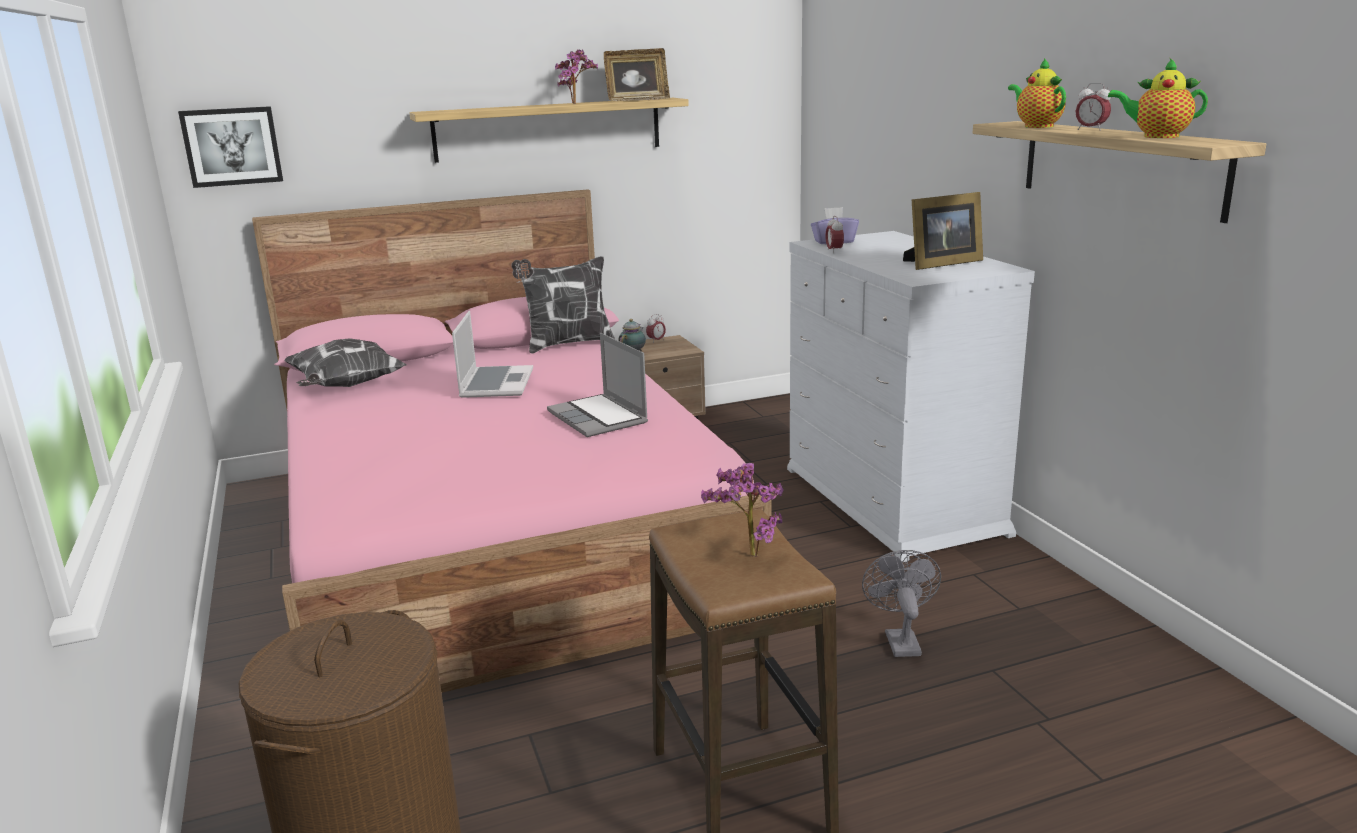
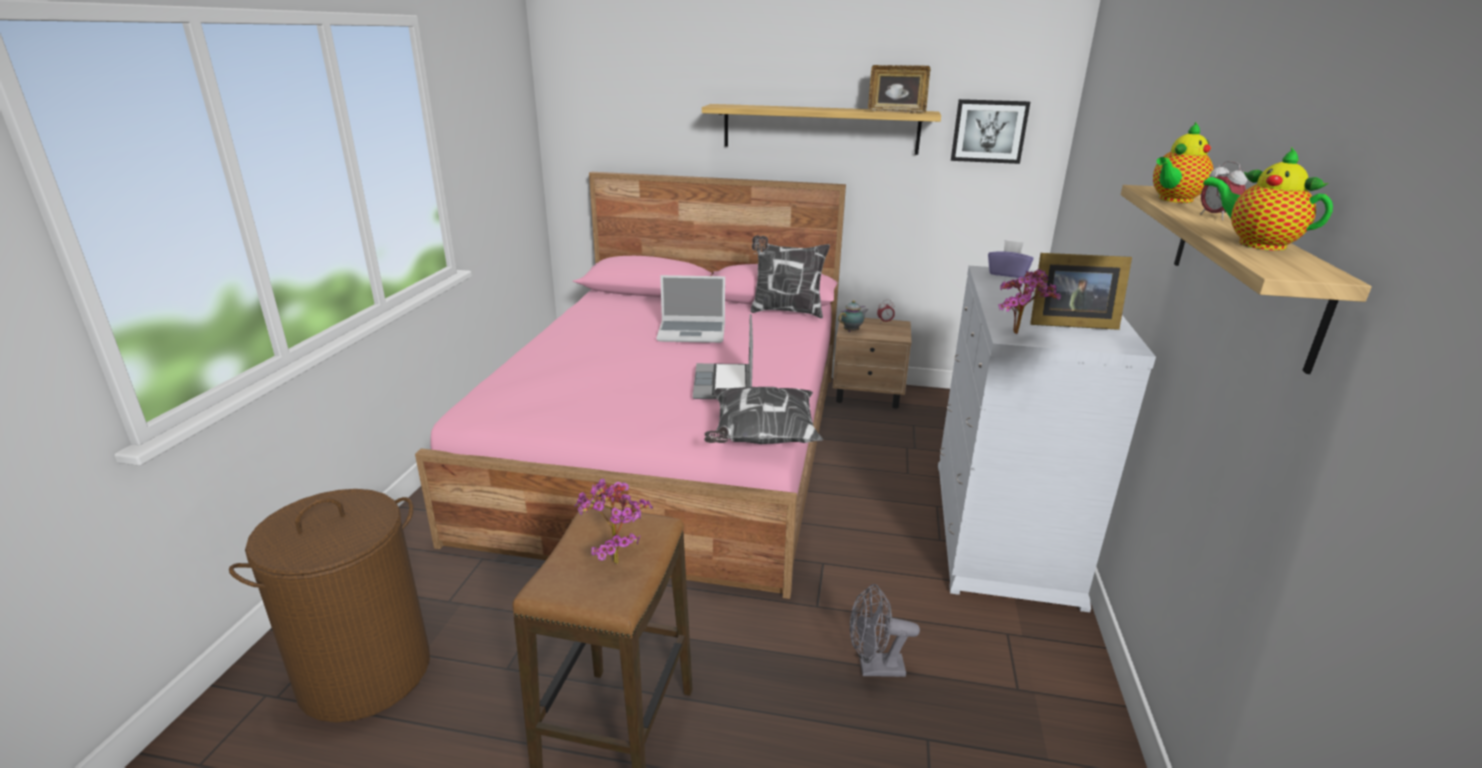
camera: 30 degrees right, 5 degrees up
picture [178,106,283,188] -> picture moved to [951,99,1030,164]
pillow [284,338,407,387] -> pillow moved to [704,387,823,444]
laptop [452,311,533,398] -> laptop turned 60 degrees clockwise [657,275,725,343]
potted plant [555,49,598,104] -> potted plant moved to [998,269,1061,334]
alarm clock [825,216,844,253] -> none
grey fan [862,550,941,657] -> grey fan turned 120 degrees counterclockwise [850,584,920,677]
teapot [1008,58,1066,128] -> teapot turned 135 degrees counterclockwise [1153,122,1214,203]

